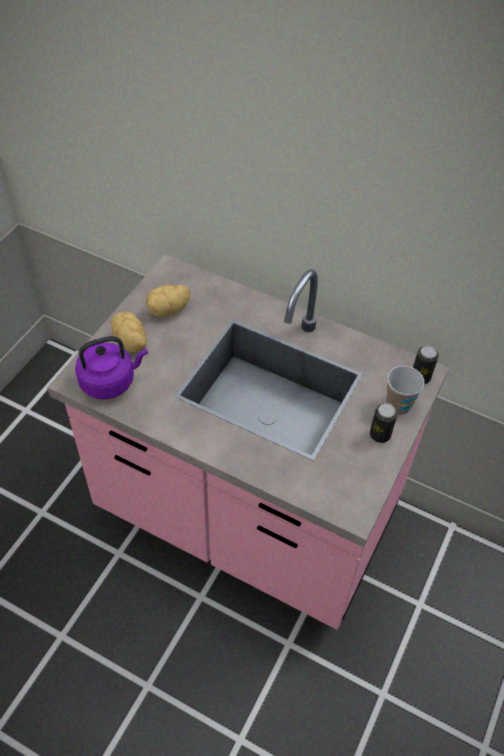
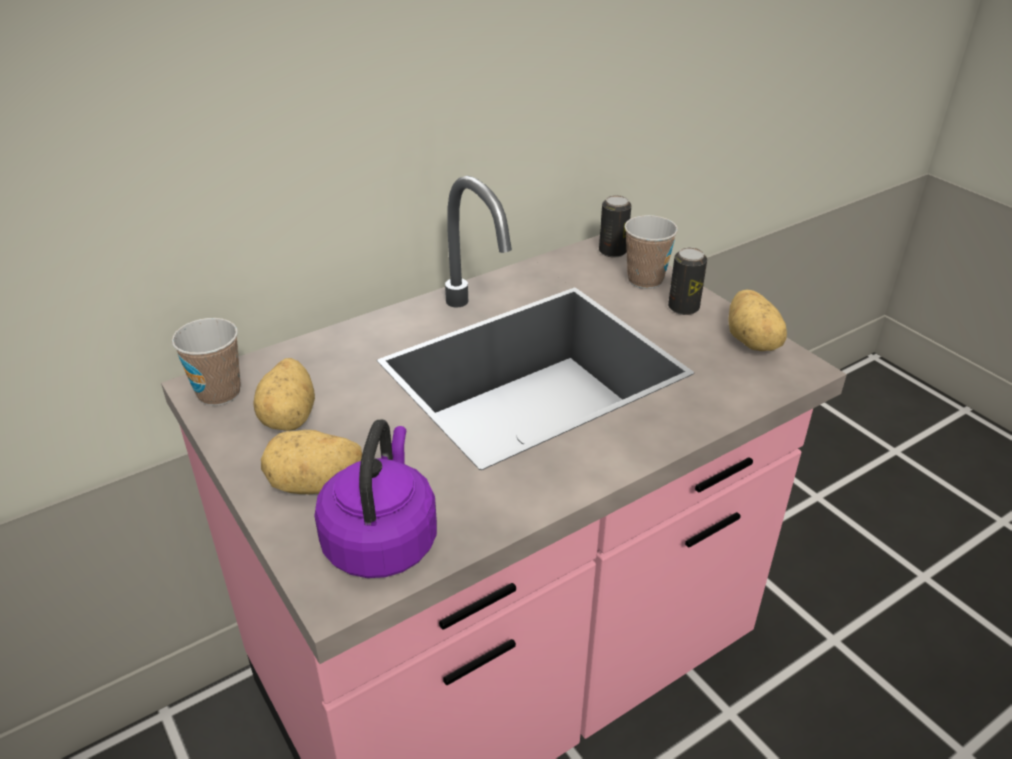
camera: 60 degrees left, 15 degrees down
none -> cup [172,318,241,406]
none -> potato [728,290,787,351]

